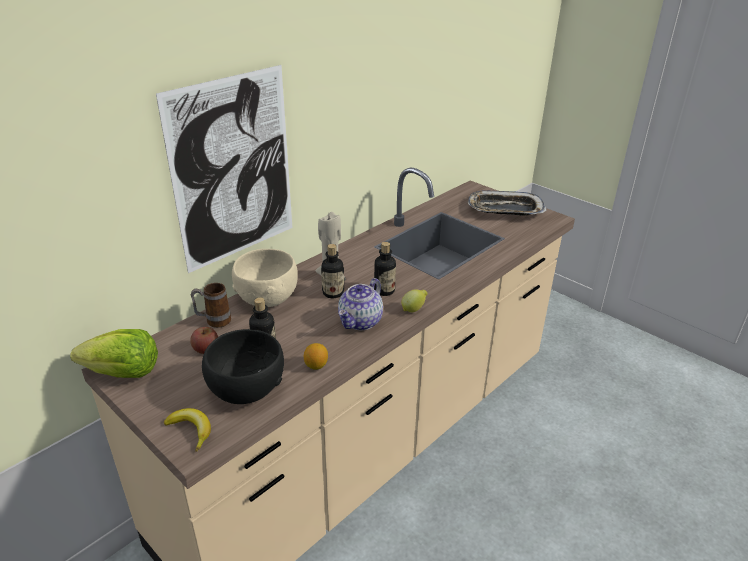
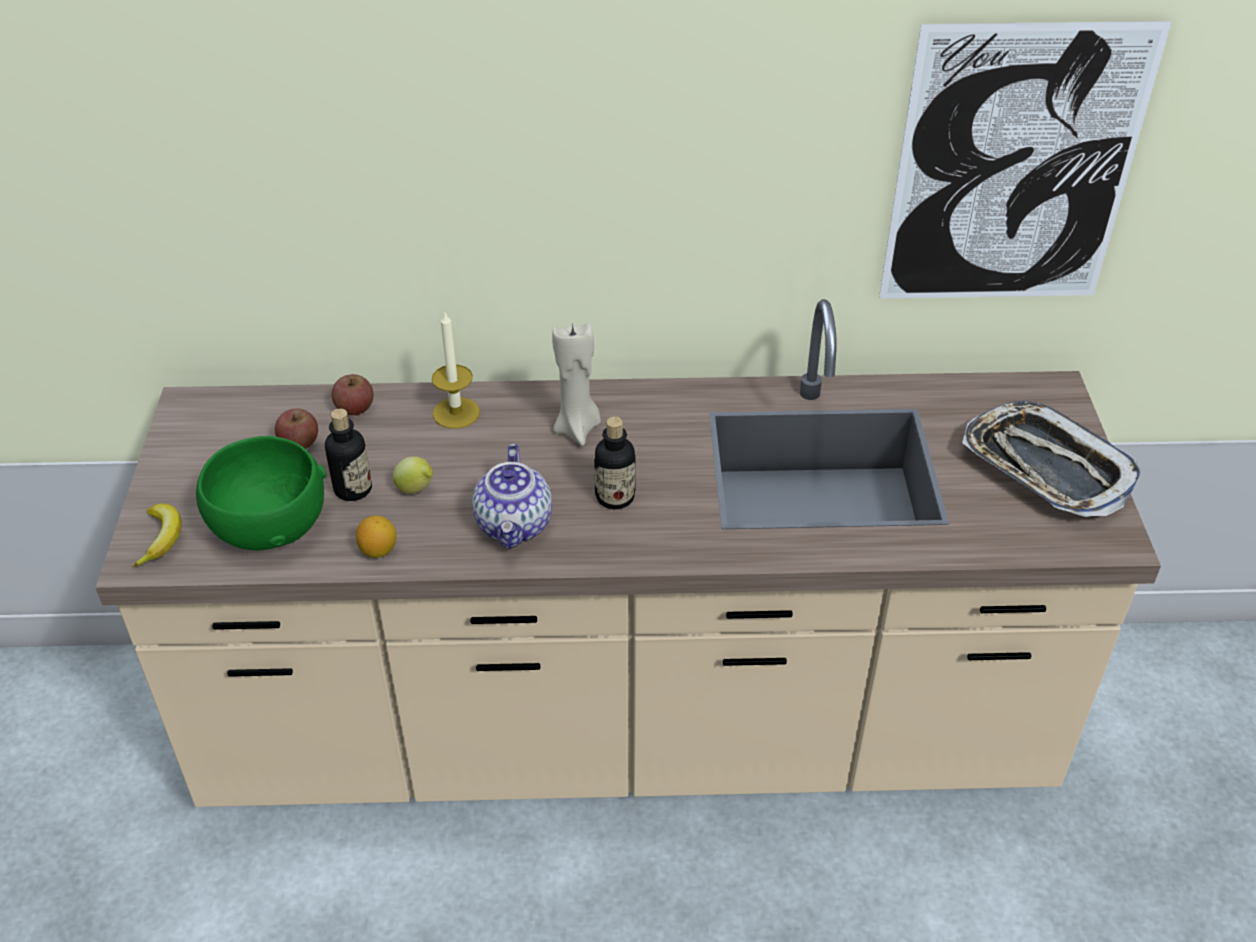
camera: 45 degrees right, 10 degrees up
lettuce [70,329,158,378] -> none
picture [156,65,292,273] -> picture moved to [879,21,1172,299]
mug [191,283,231,328] -> apple [332,374,373,415]
black bowl [202,329,284,404] -> green bowl [196,436,326,550]
beige bowl [232,249,298,307] -> candle [432,312,480,429]
bottle [321,244,344,298] -> none
teapot [338,278,383,330] -> teapot turned 75 degrees counterclockwise [472,444,552,549]
lemon [401,289,428,312] -> lemon moved to [393,457,433,494]

